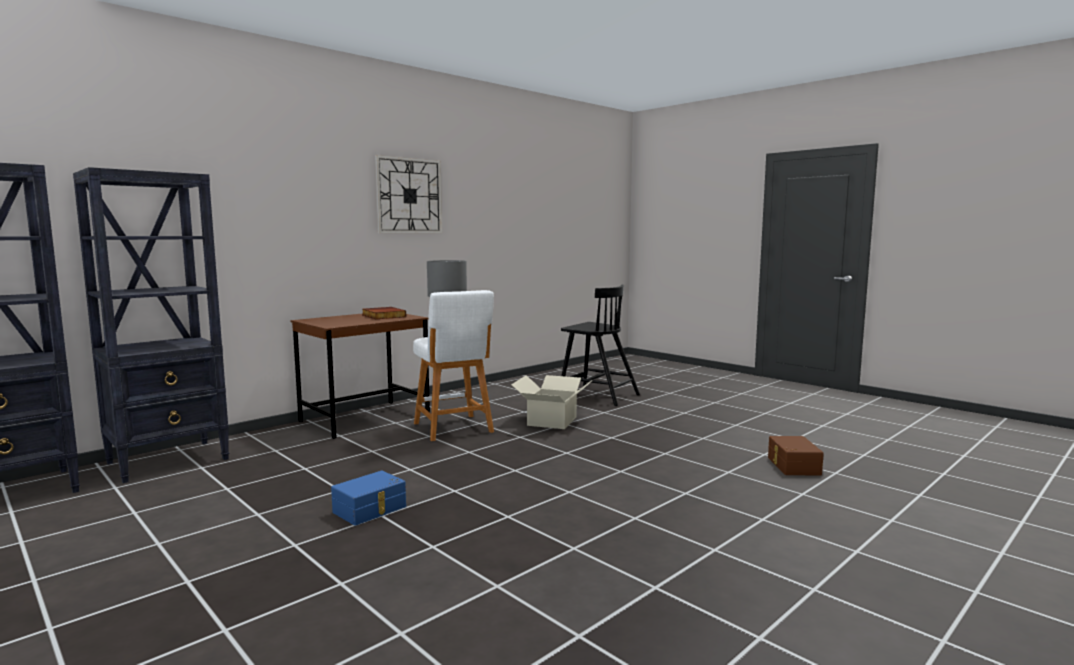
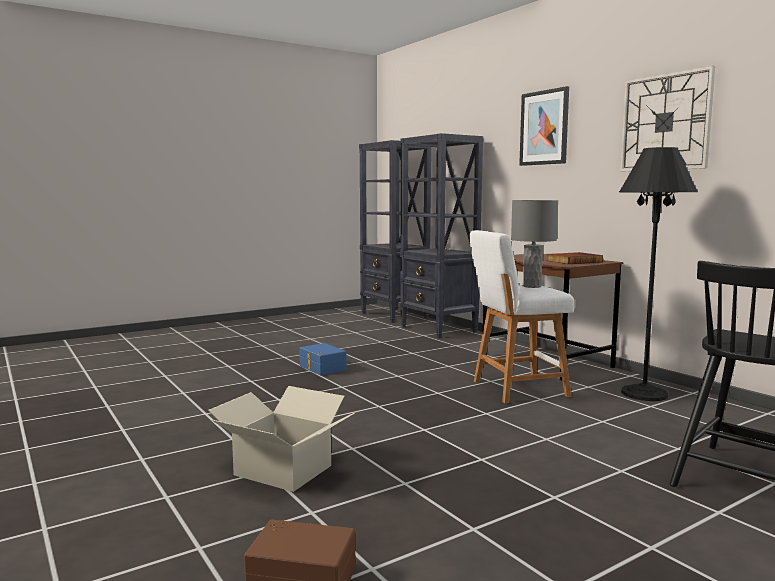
camera: 100 degrees right, 0 degrees up
cardboard box [511,375,592,429] -> cardboard box moved to [208,386,355,492]
none -> picture [519,86,569,166]
none -> black floor lamp [619,147,698,401]

